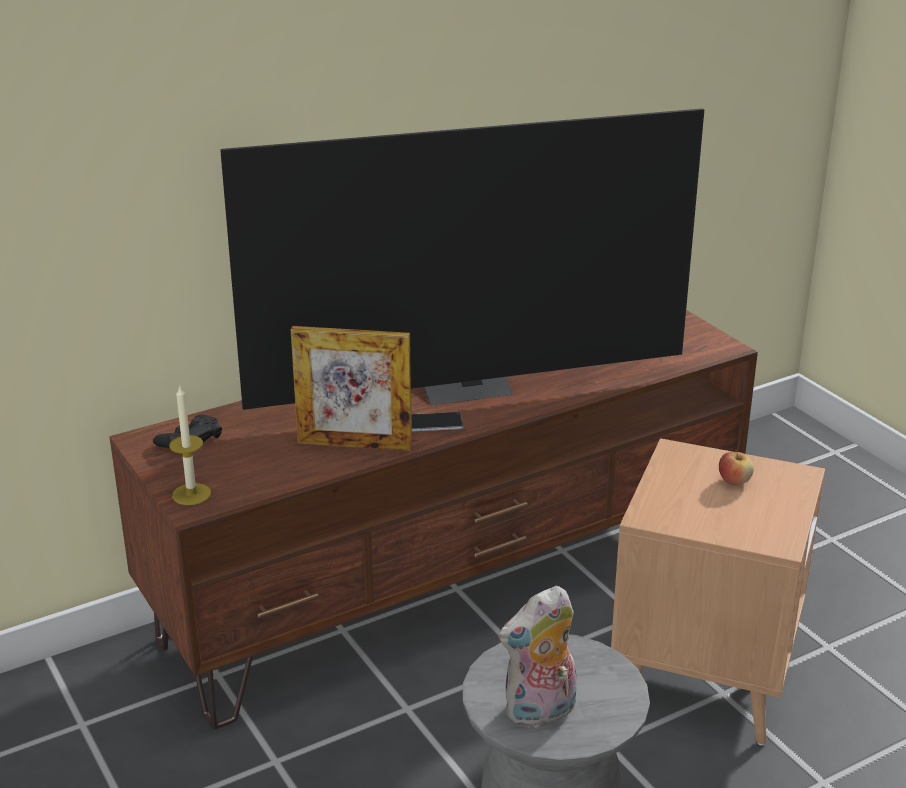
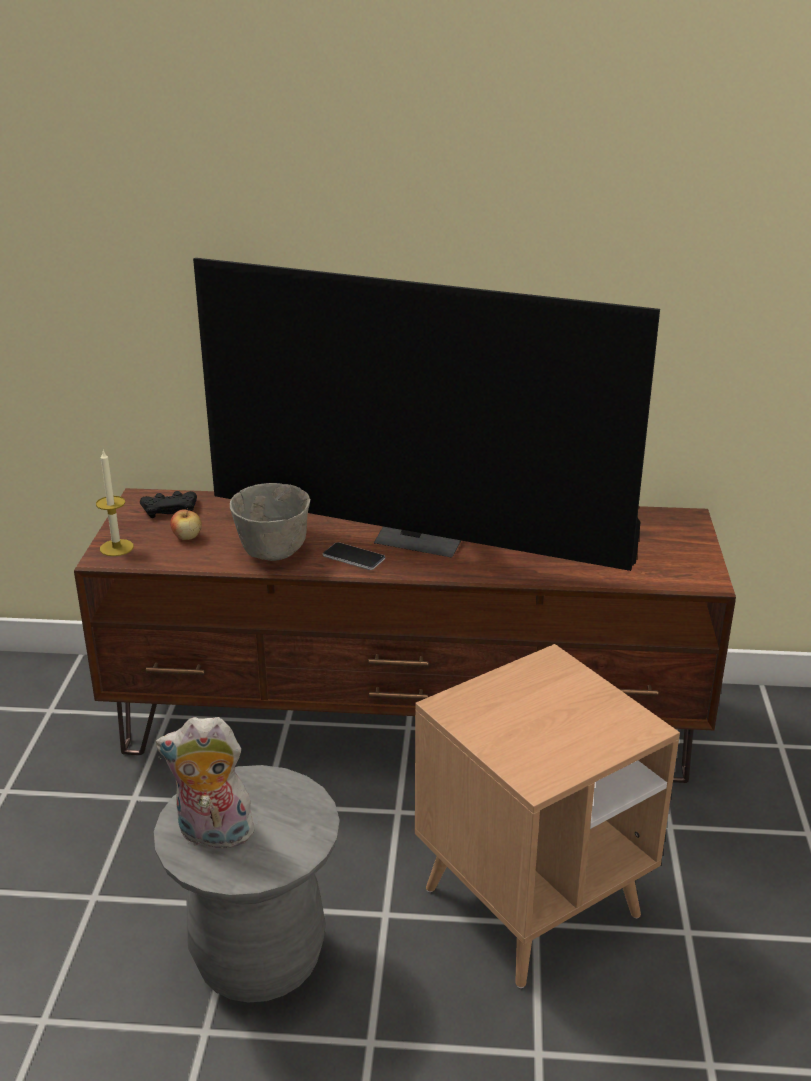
camera: 35 degrees right, 0 degrees up
picture frame [291,326,412,451] -> grey bowl [230,483,310,561]
apple [719,450,754,486] -> apple moved to [170,508,202,540]

